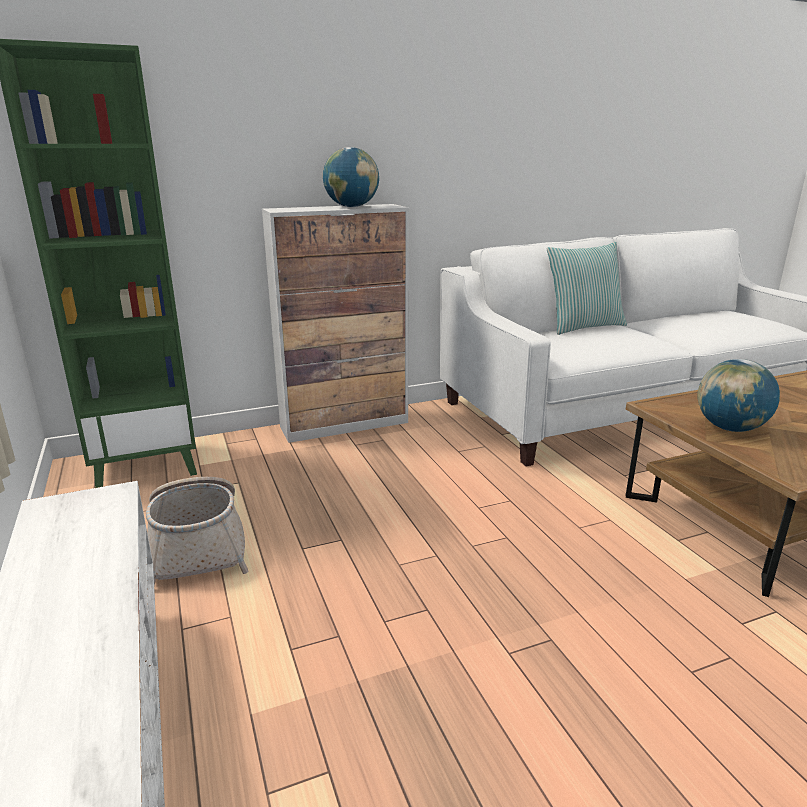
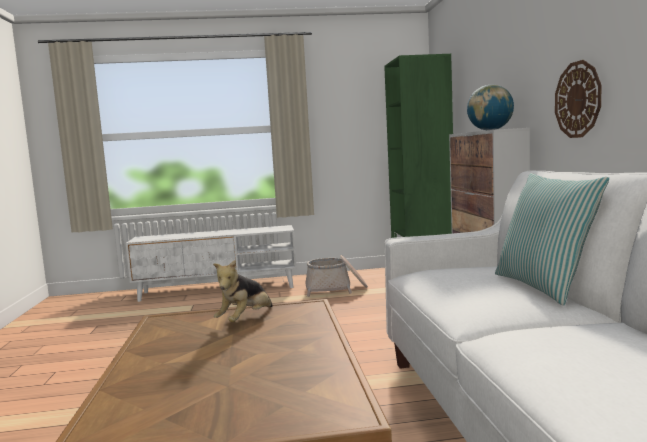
camera: 105 degrees right, 15 degrees down
globe [697,359,780,432] -> plush toy [213,259,273,322]
none -> wall clock [555,60,601,138]

